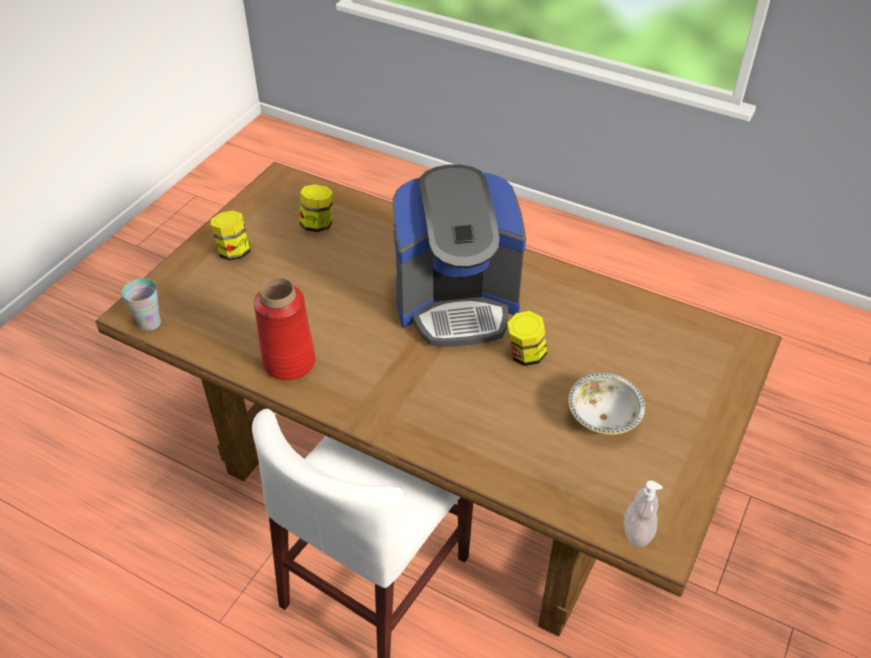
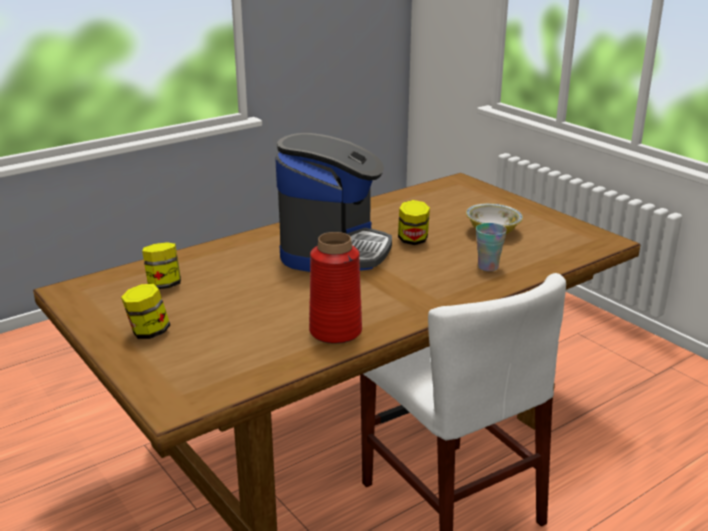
camera: 65 degrees left, 20 degrees down
cup [122,278,161,331] -> cup moved to [476,223,507,271]
soap dispenser [624,481,663,547] -> none

